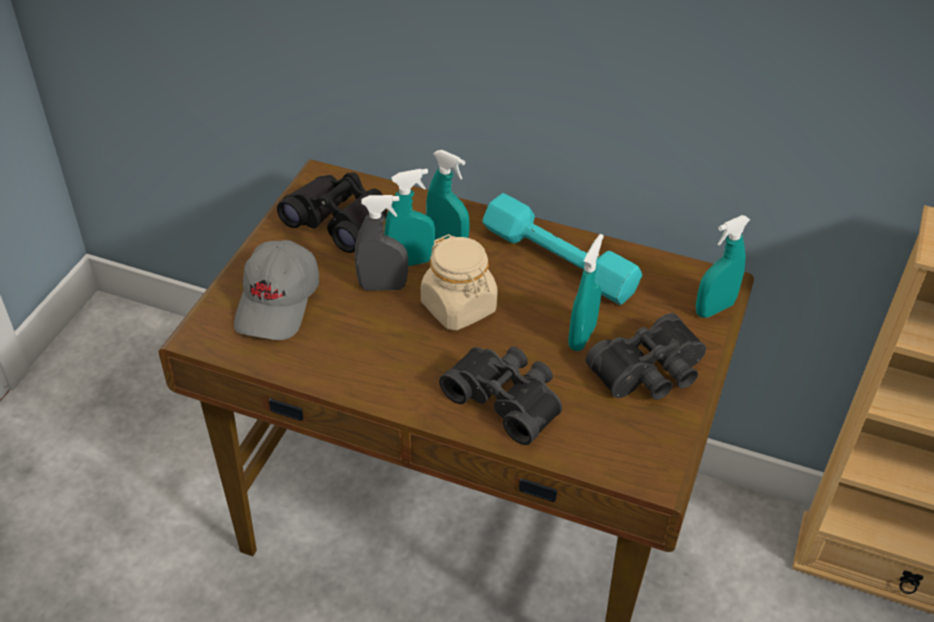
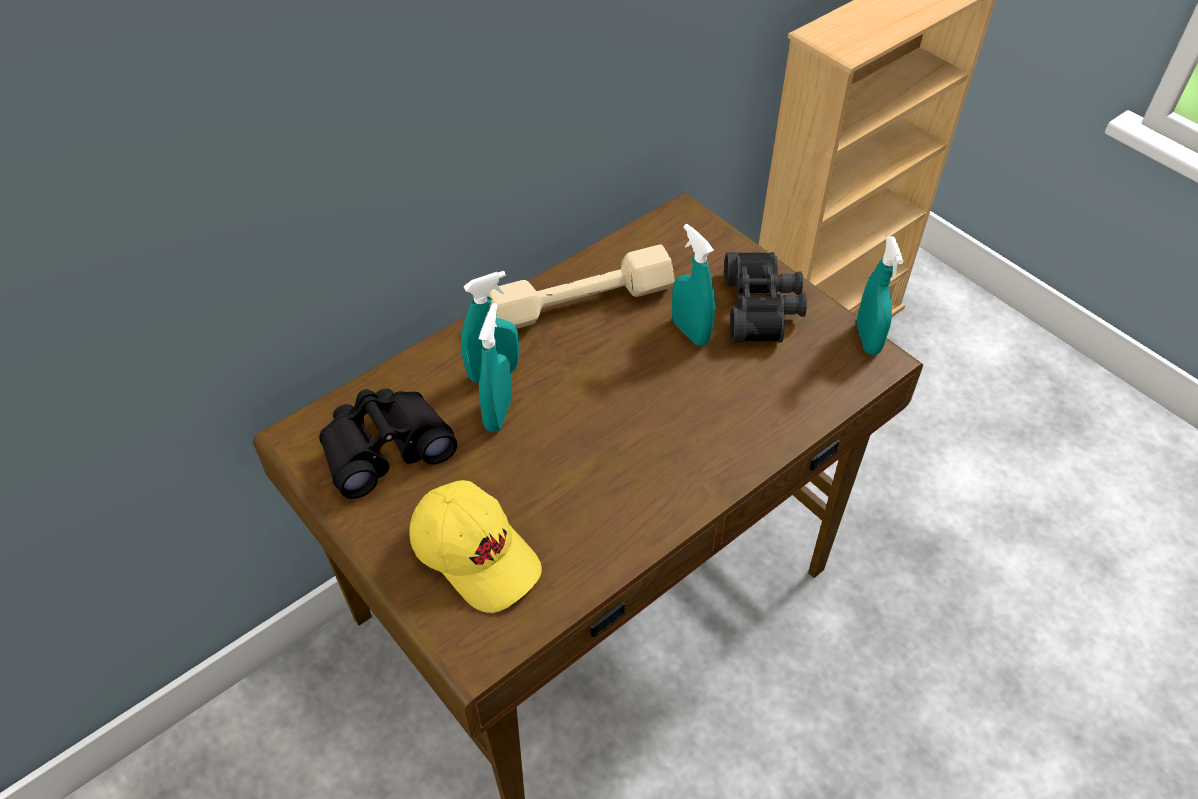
camera: 60 degrees left, 5 degrees up
grey cap [234,240,319,340] -> yellow cap [409,480,542,613]
grey spray bottle [355,195,408,290] -> none
beige jar [421,234,498,330] -> none
black binoculars [439,346,562,445] -> none
turquoise dumbbell [482,193,642,305] -> beige dumbbell [488,244,675,328]
turquoise spray bottle [696,215,750,318] -> turquoise spray bottle moved to [856,236,903,355]

